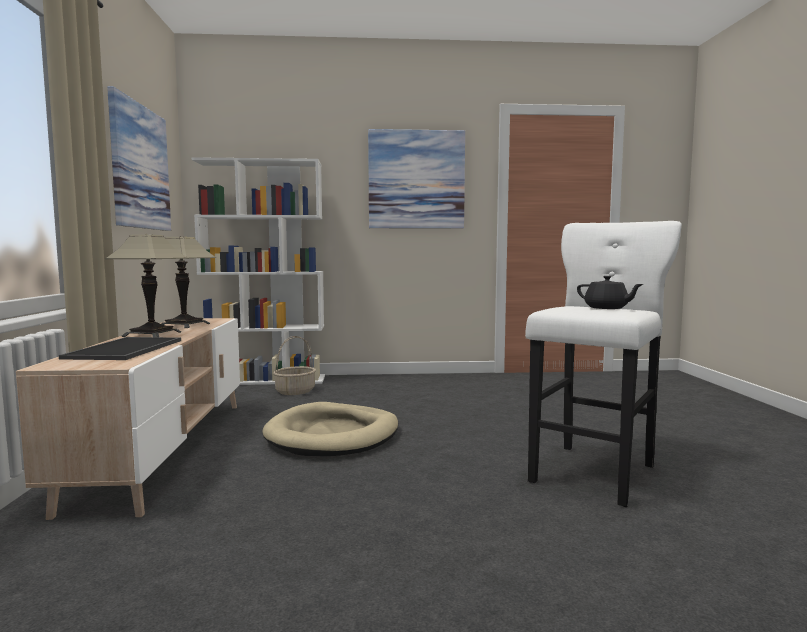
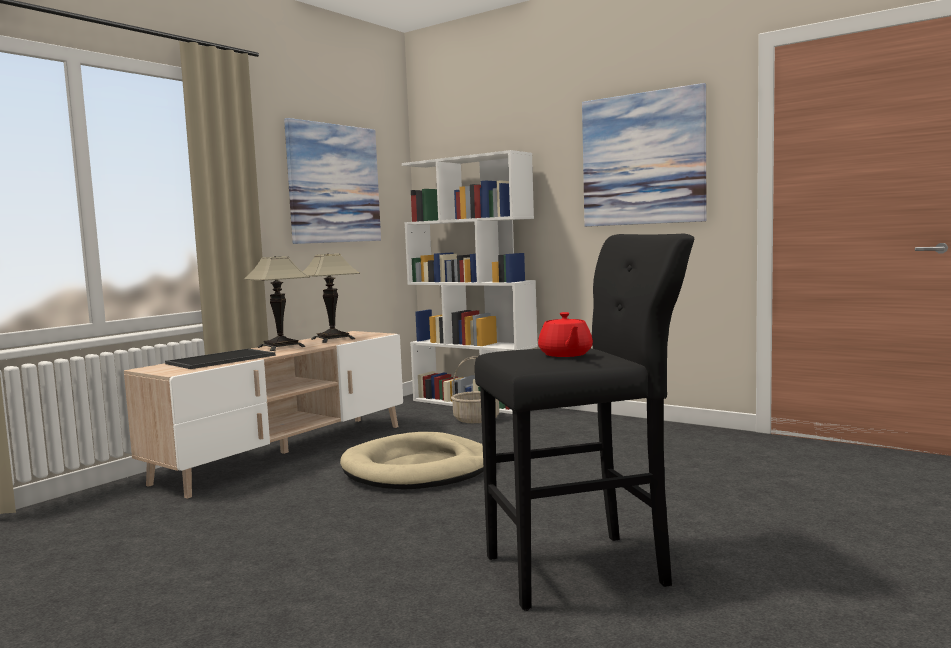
camera: 40 degrees right, 0 degrees up
white stool [525,221,682,507] -> black stool [475,234,694,611]
black teapot [577,276,643,309] -> red teapot [538,312,593,357]

